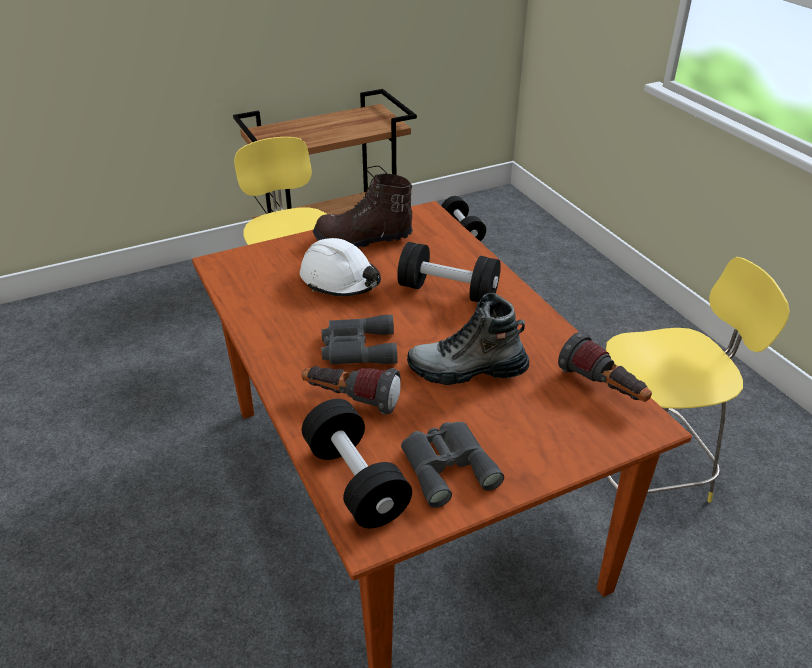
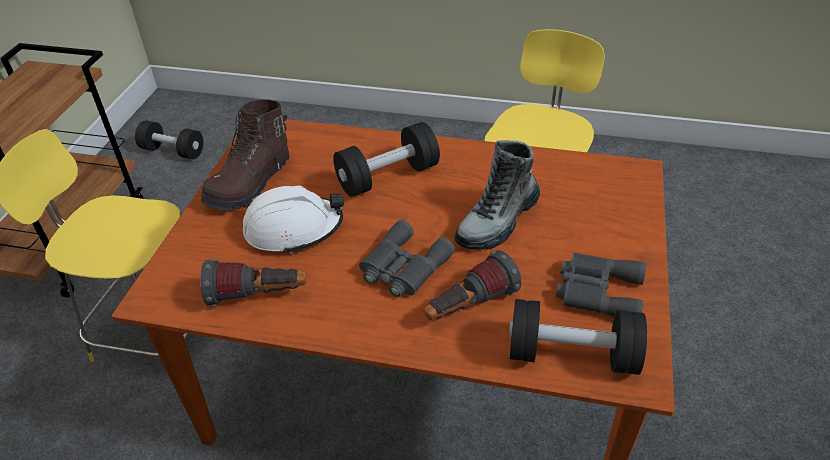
camera: 50 degrees left, 5 degrees up
flashlight [558,332,652,402] -> flashlight moved to [200,259,306,307]

